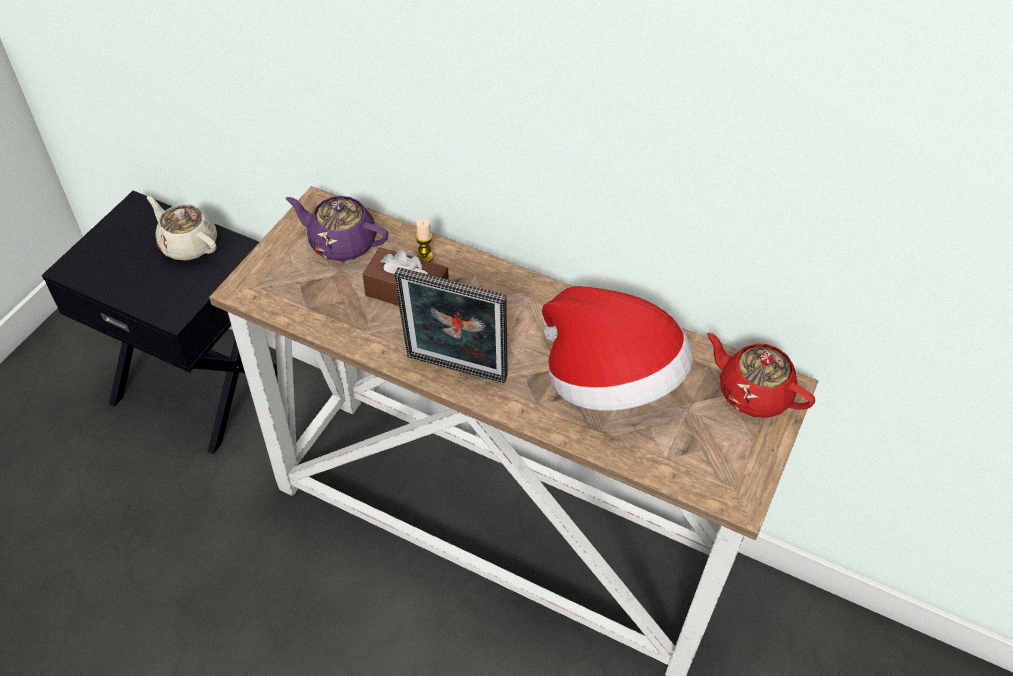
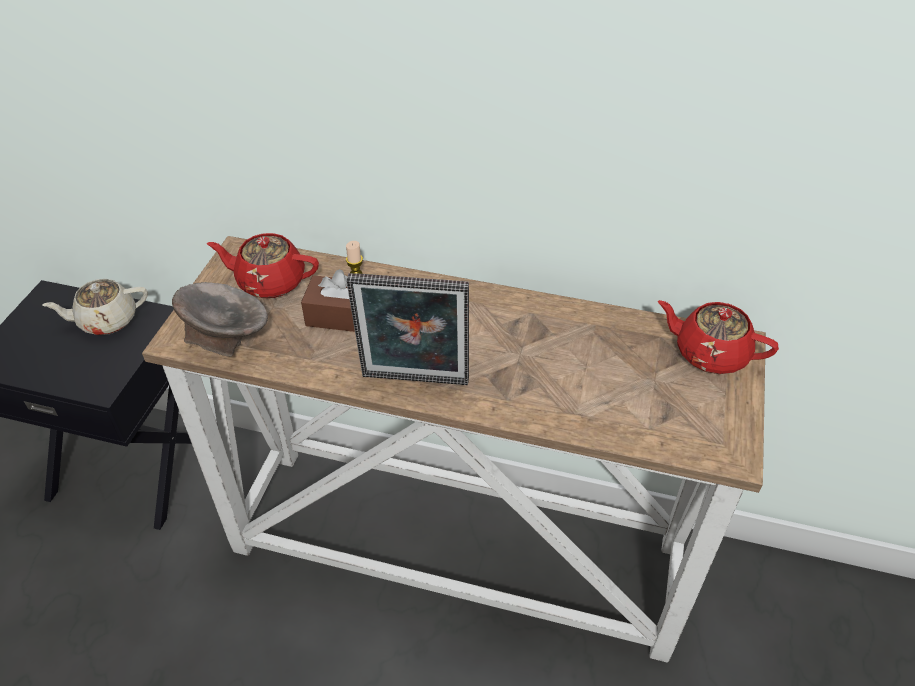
camera: 10 degrees left, 5 degrees down
beige teapot [147,196,217,260] -> beige teapot turned 45 degrees counterclockwise [43,279,148,335]
purple teapot [286,196,389,261] -> red teapot [207,233,319,298]
hat [542,286,693,411] -> none
none -> grey bowl [172,282,268,357]

